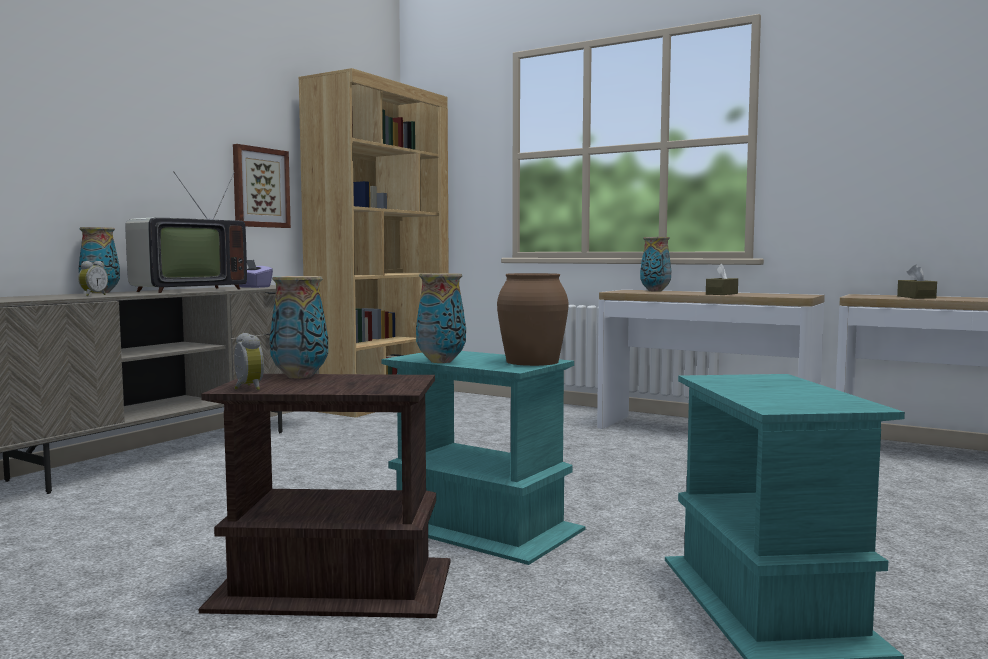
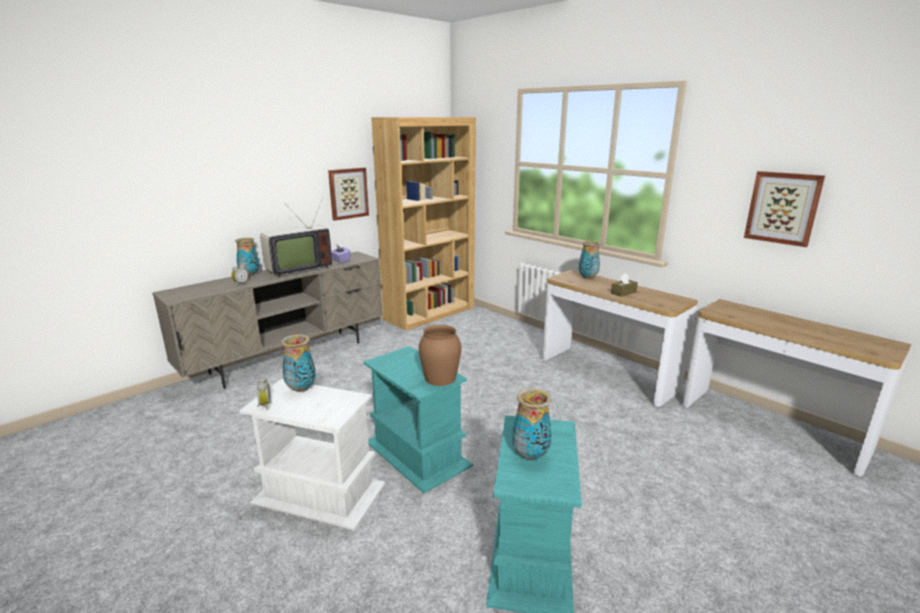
camera: 15 degrees right, 15 degrees up
brown side table [199,374,451,618] -> white side table [240,379,386,530]
vase [416,273,466,363] -> vase moved to [512,389,552,460]
brown tissue box [897,264,937,299] -> none
none -> picture [744,171,825,247]

